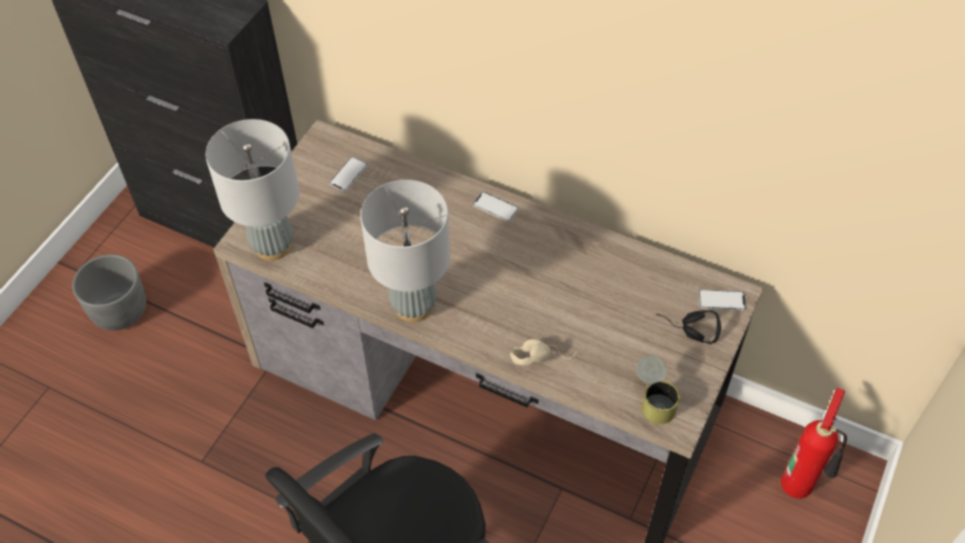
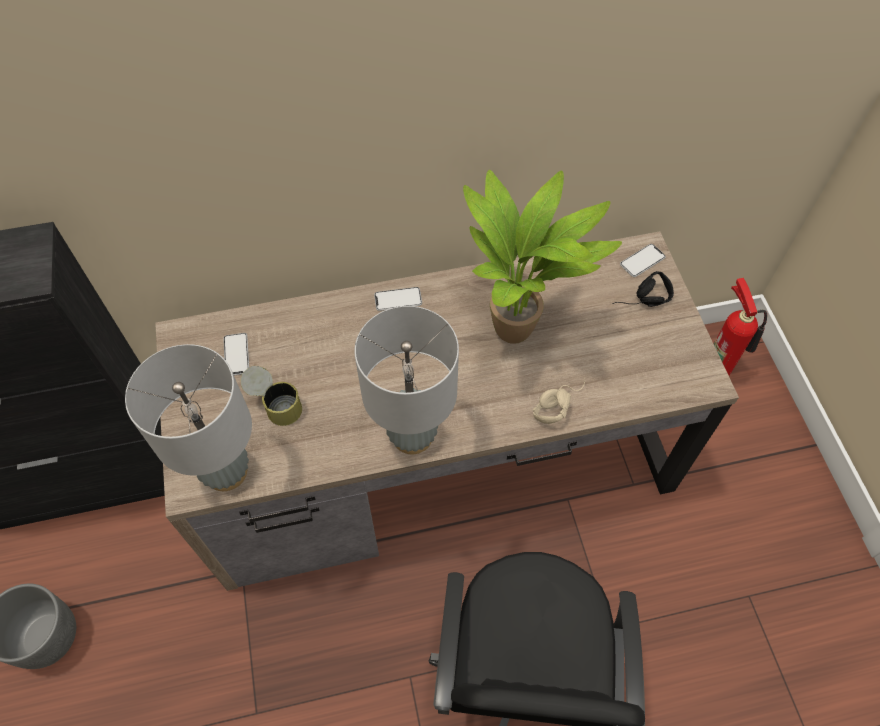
camera: 40 degrees left, 5 degrees up
can [636,355,680,424] -> can moved to [240,366,302,426]
none -> potted plant [463,170,622,344]

